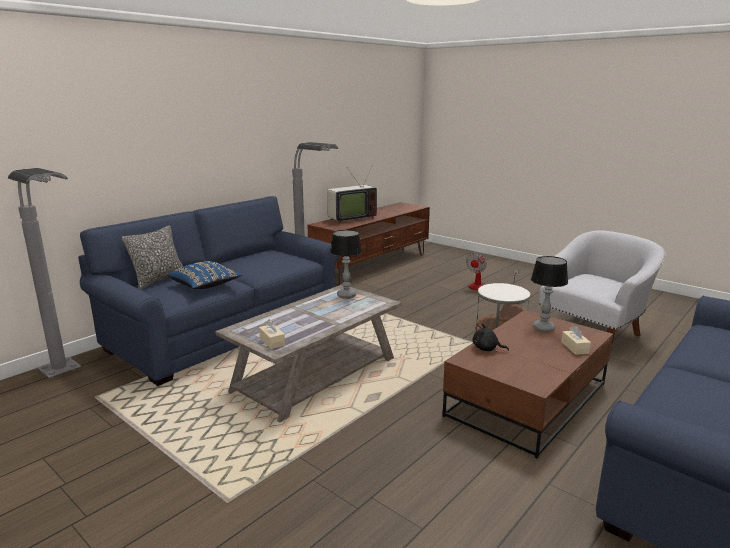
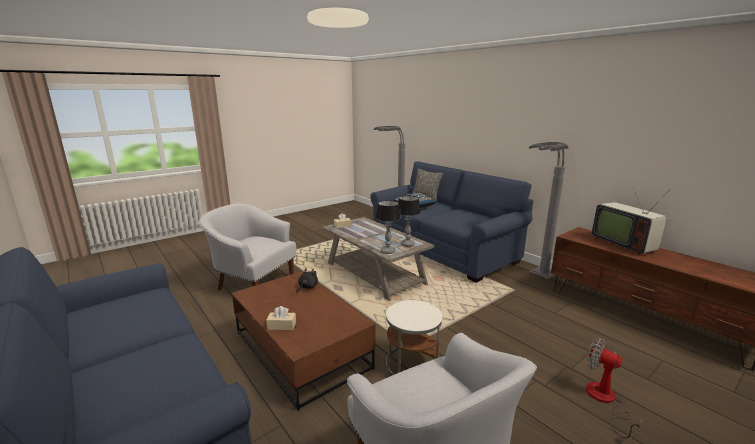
camera: 100 degrees right, 0 degrees up
table lamp [531,256,568,332] -> table lamp moved to [376,200,401,254]
none -> white armchair [199,203,297,290]

